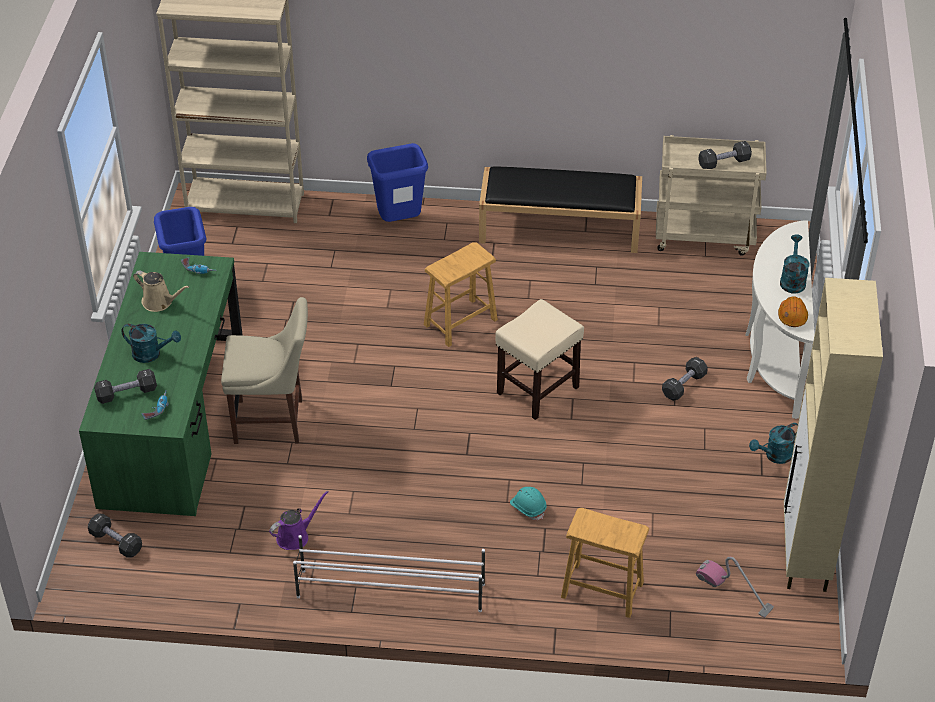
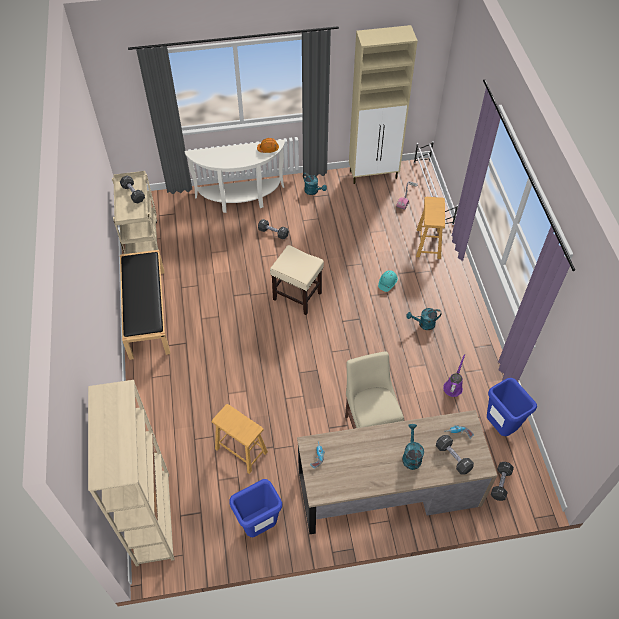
camera: 105 degrees left, 10 degrees up
green desk [79,252,243,516] -> brown desk [297,410,497,535]
beige watering can [133,271,189,312] -> none
purple watering can [269,491,328,550] -> purple watering can turned 75 degrees clockwise [443,354,465,397]
white shoe rack [293,535,485,612] -> white shoe rack moved to [414,141,458,225]
blue trash can [367,143,428,222] -> blue trash can moved to [487,378,537,436]
brown stool [424,242,498,347] -> brown stool moved to [212,404,268,474]
turquoise watering can [780,234,809,294] -> turquoise watering can moved to [406,308,442,330]

